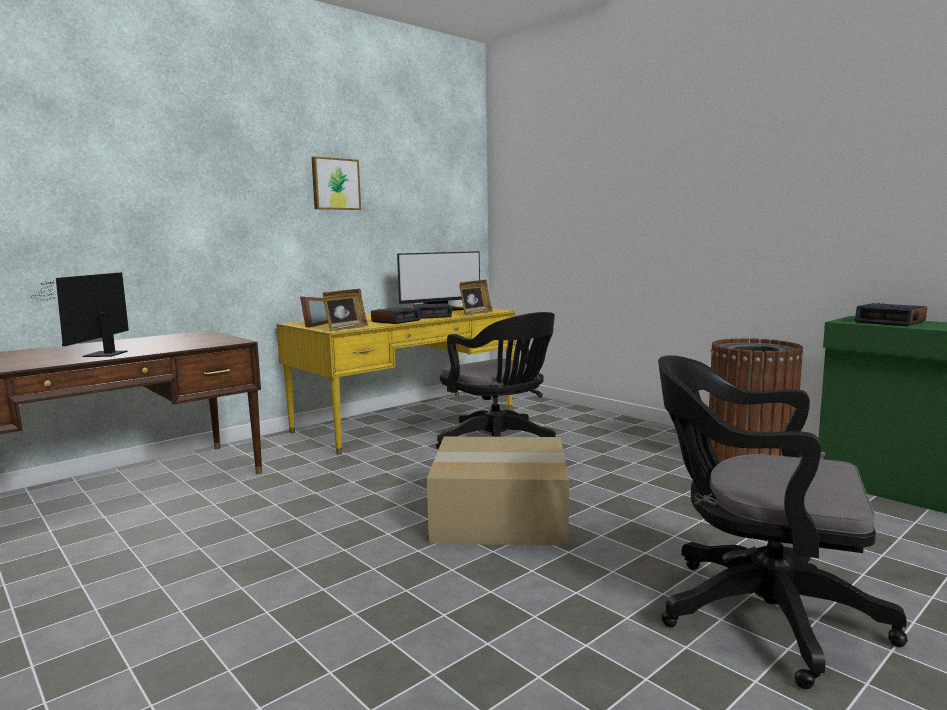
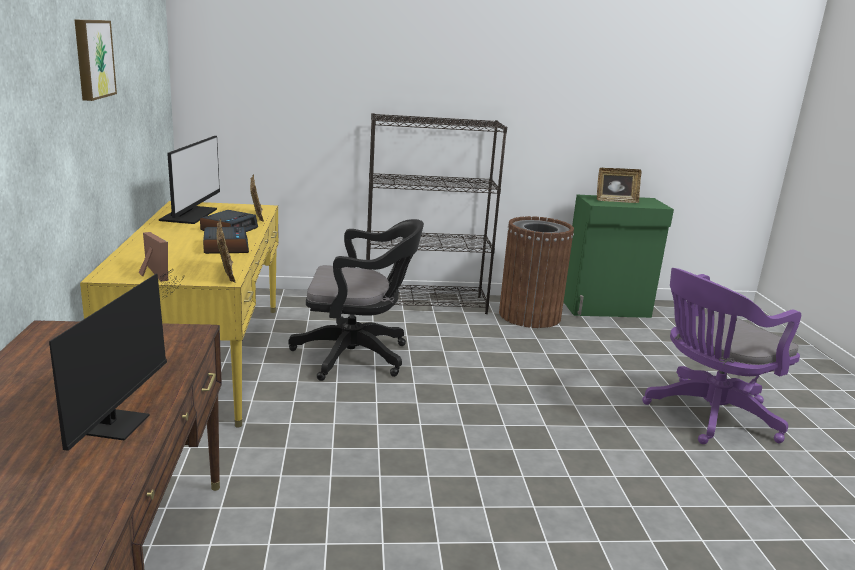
camera: 55 degrees left, 10 degrees up
monitor [32,272,129,357] -> monitor turned 120 degrees counterclockwise [49,270,184,451]
cardboard box [427,437,569,546] -> none
black office chair [658,355,907,689] -> purple office chair [642,268,801,444]
alarm clock [855,303,927,326] -> picture frame [597,168,642,203]
none -> black bookcase [366,113,507,314]

